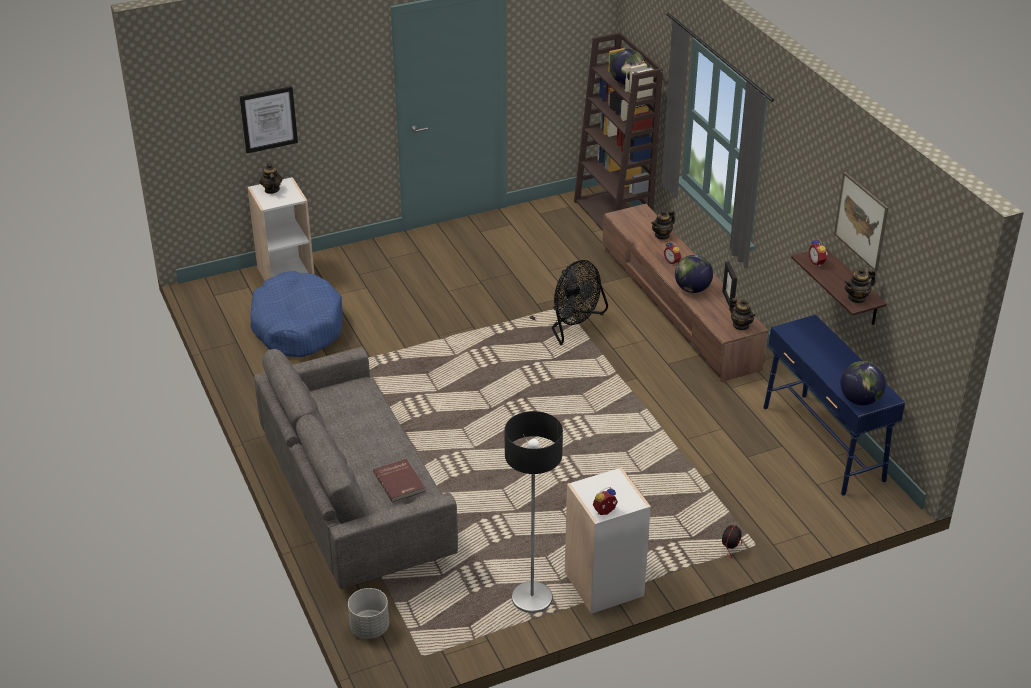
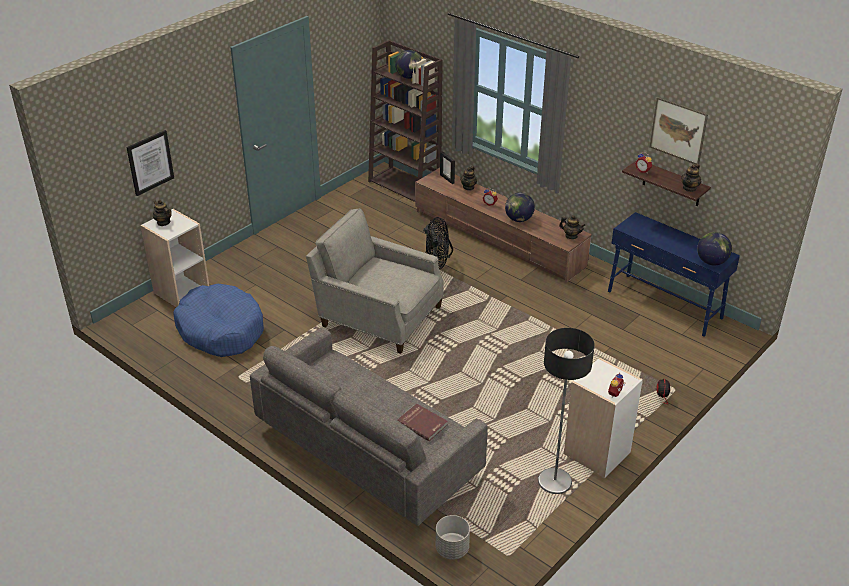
camera: 25 degrees left, 0 degrees up
picture frame [722,261,737,308] -> picture frame moved to [440,151,455,184]
none -> grey armchair [306,208,444,354]

